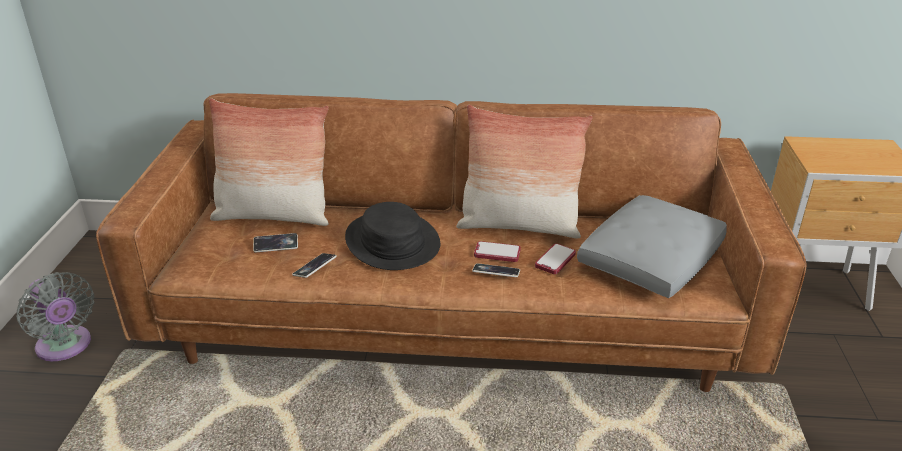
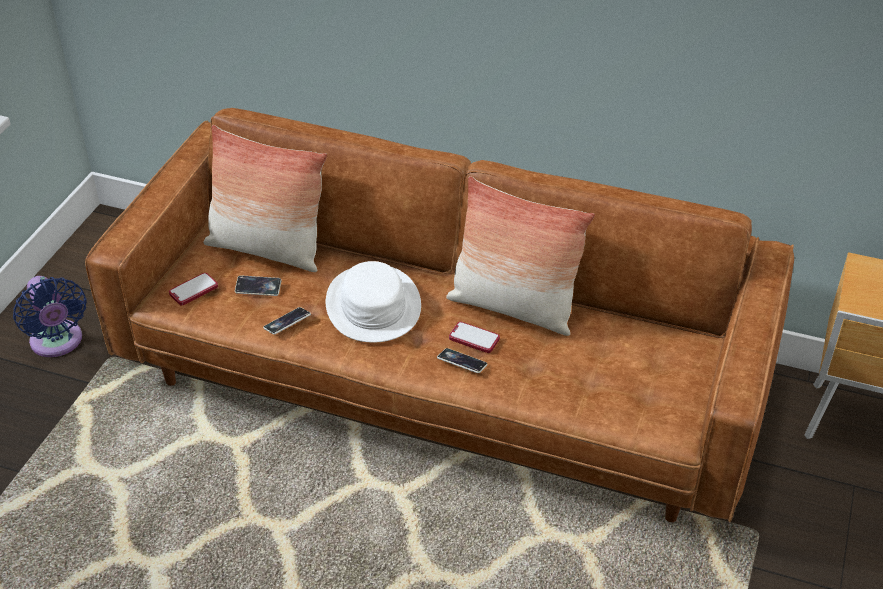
camera: 15 degrees right, 10 degrees up
grey fan [16,272,95,361] -> blue fan [13,276,87,357]
black hat [345,202,440,270] -> white hat [326,261,421,343]
phone [535,244,576,274] -> phone moved to [169,273,218,305]
grey pillow [577,195,727,298] -> none

